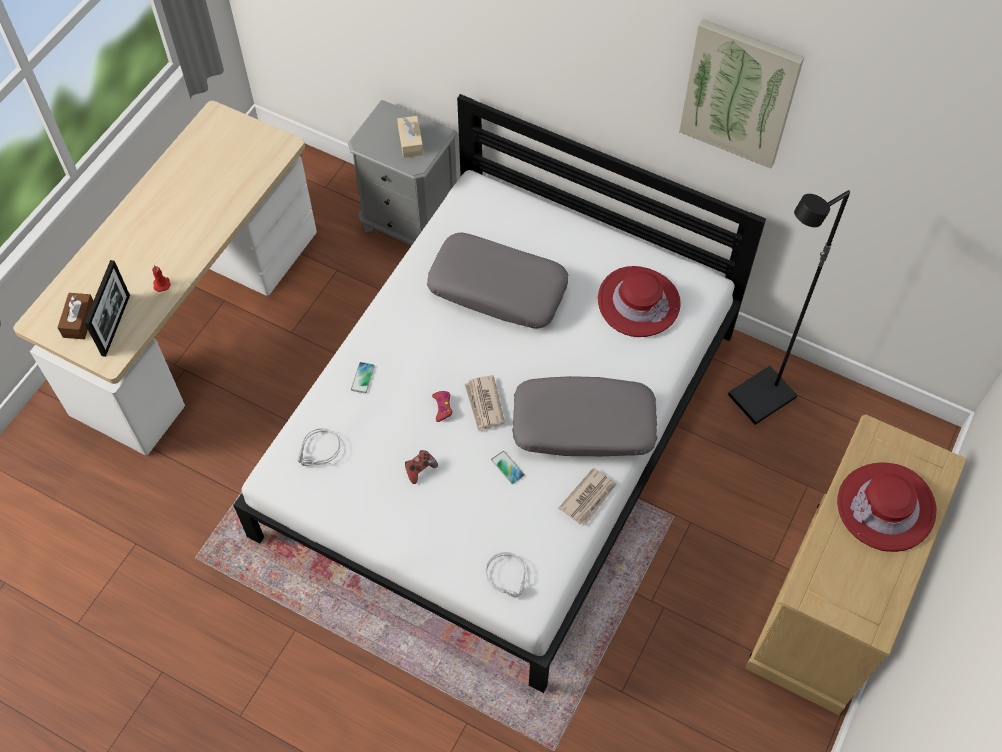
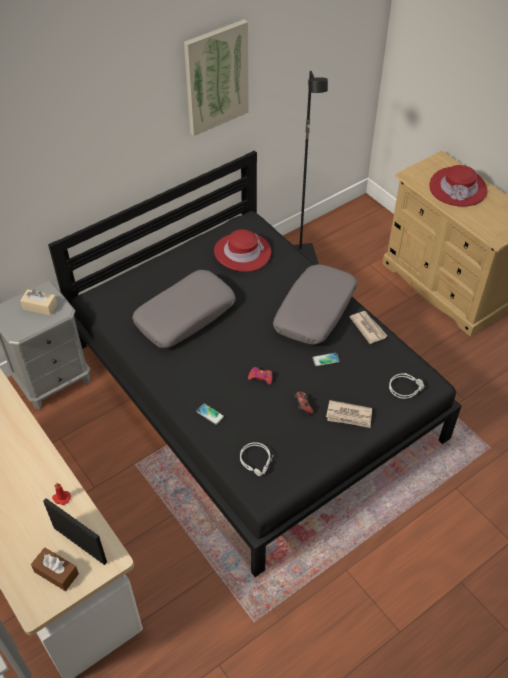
camera: 65 degrees left, 10 degrees down
white bed [233,94,766,693] -> black bed [48,150,461,577]
newspaper [464,375,505,432] -> newspaper moved to [326,400,372,428]

